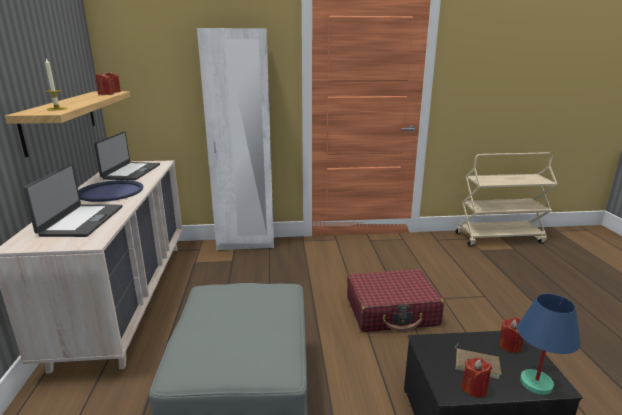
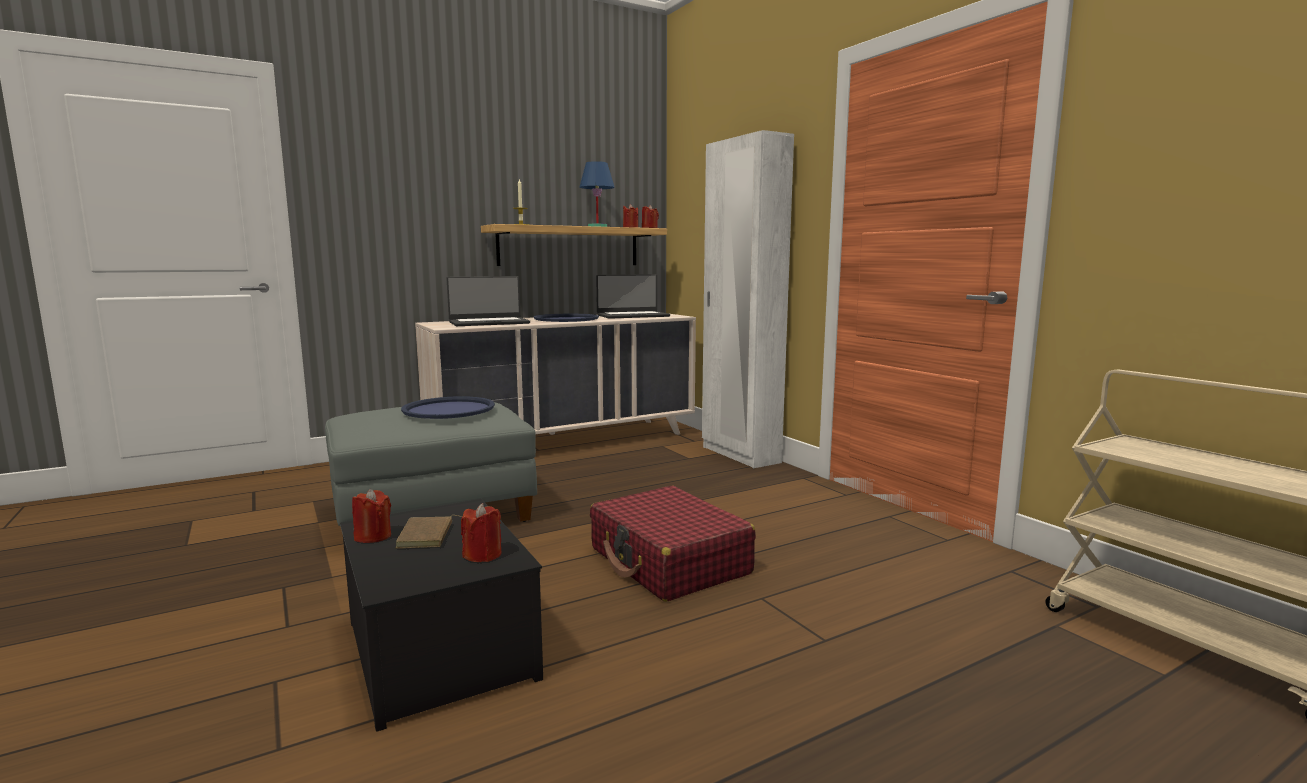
camera: 65 degrees right, 10 degrees down
blue table lamp [517,293,581,395] -> blue table lamp moved to [579,161,615,227]
none -> blue tray [401,396,495,419]

